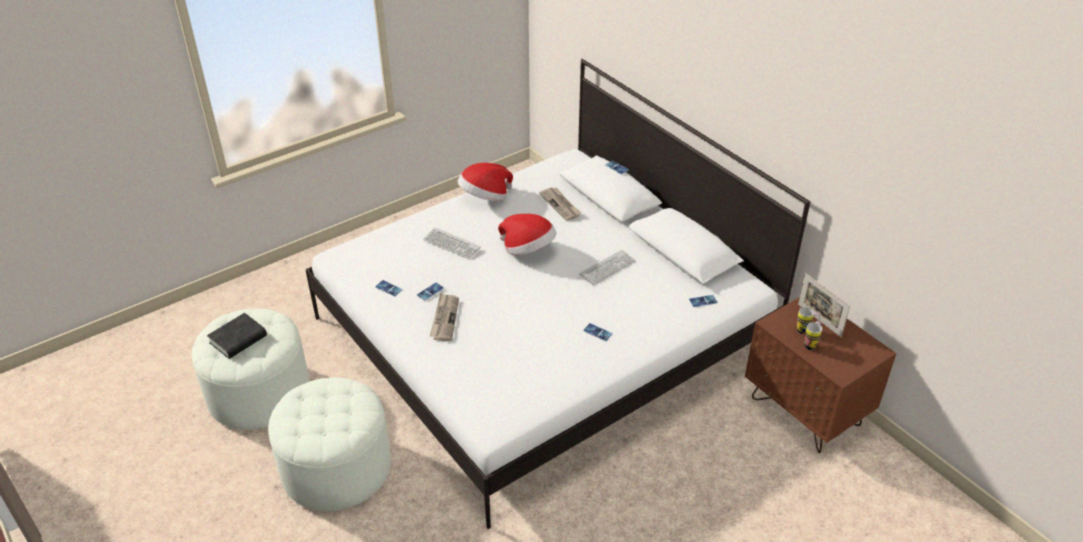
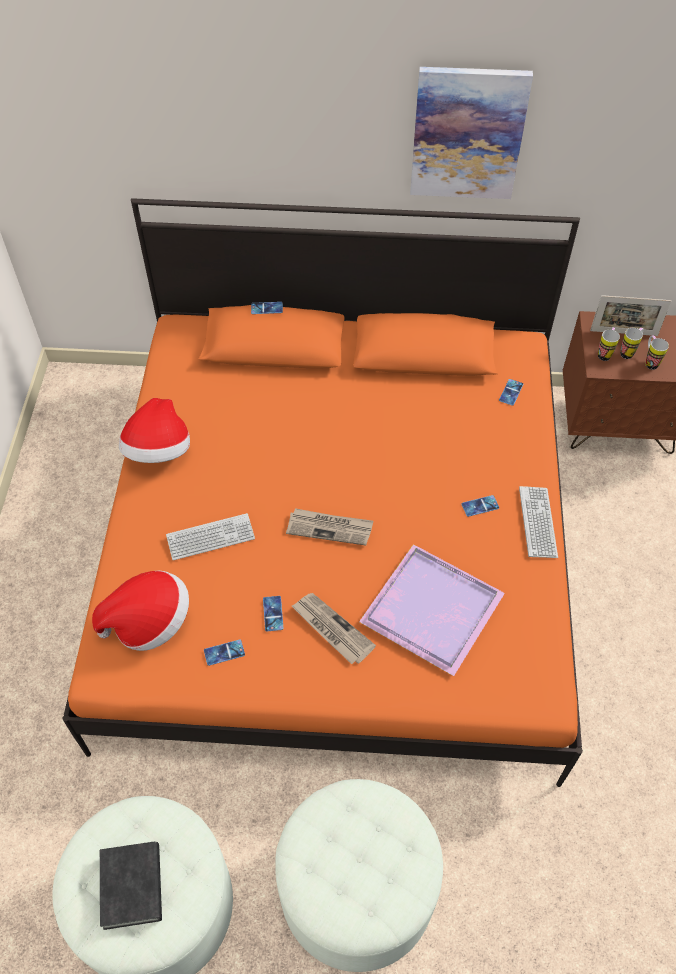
camera: 50 degrees left, 15 degrees up
white bed [306,59,811,529] -> orange bed [62,198,583,787]
hat [498,214,556,255] -> hat moved to [92,570,189,651]
newspaper [539,187,581,221] -> newspaper moved to [286,508,373,546]
keyboard [579,250,636,286] -> keyboard moved to [519,486,558,558]
none -> purple tray [359,544,505,676]
none -> picture [410,67,533,199]
none -> mug [598,327,620,361]

